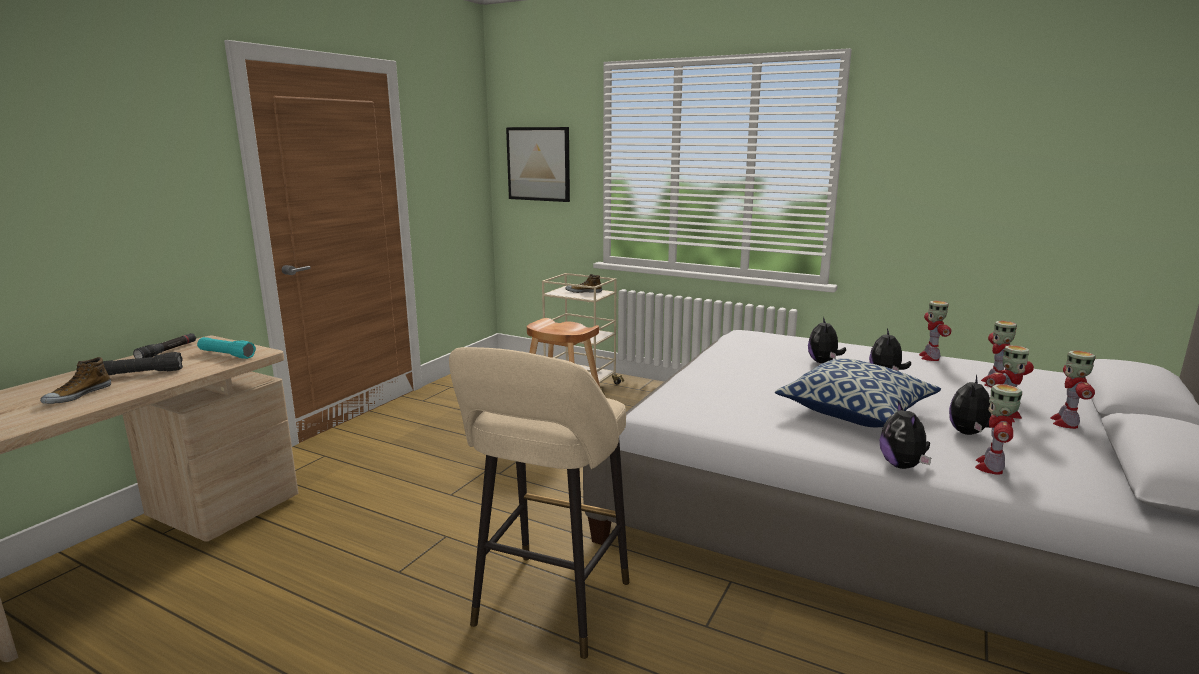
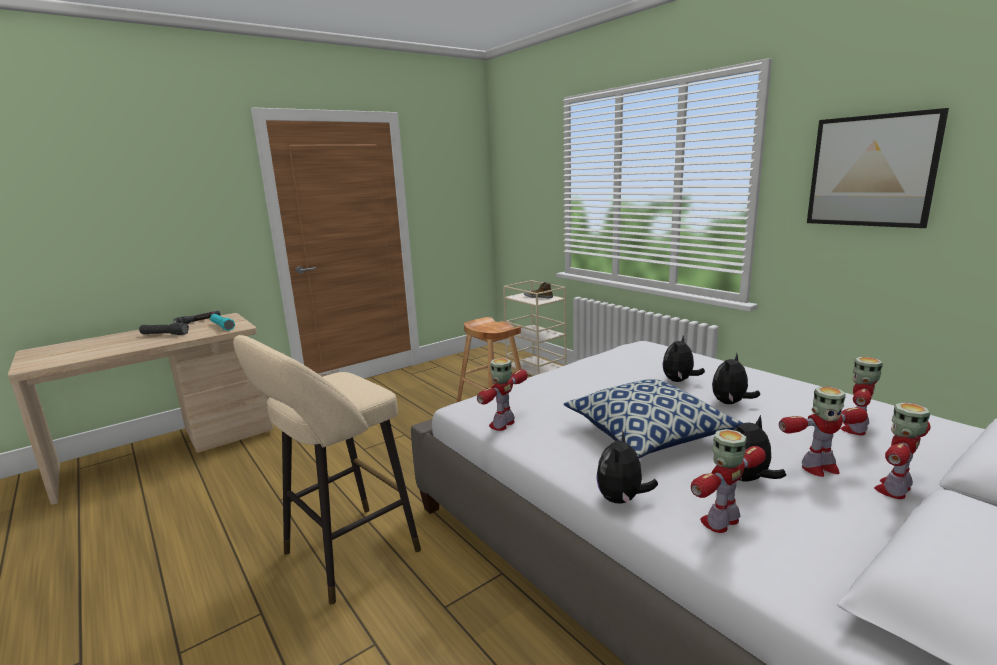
camera: 25 degrees right, 0 degrees up
shoe [40,357,111,404] -> none
picture [506,127,570,202] -> picture moved to [807,108,949,228]
toy robot [919,301,951,361] -> toy robot moved to [477,358,528,431]

